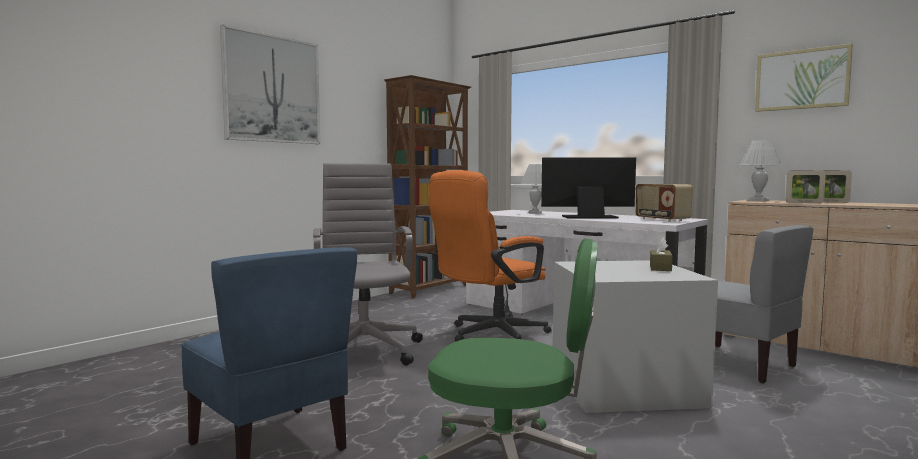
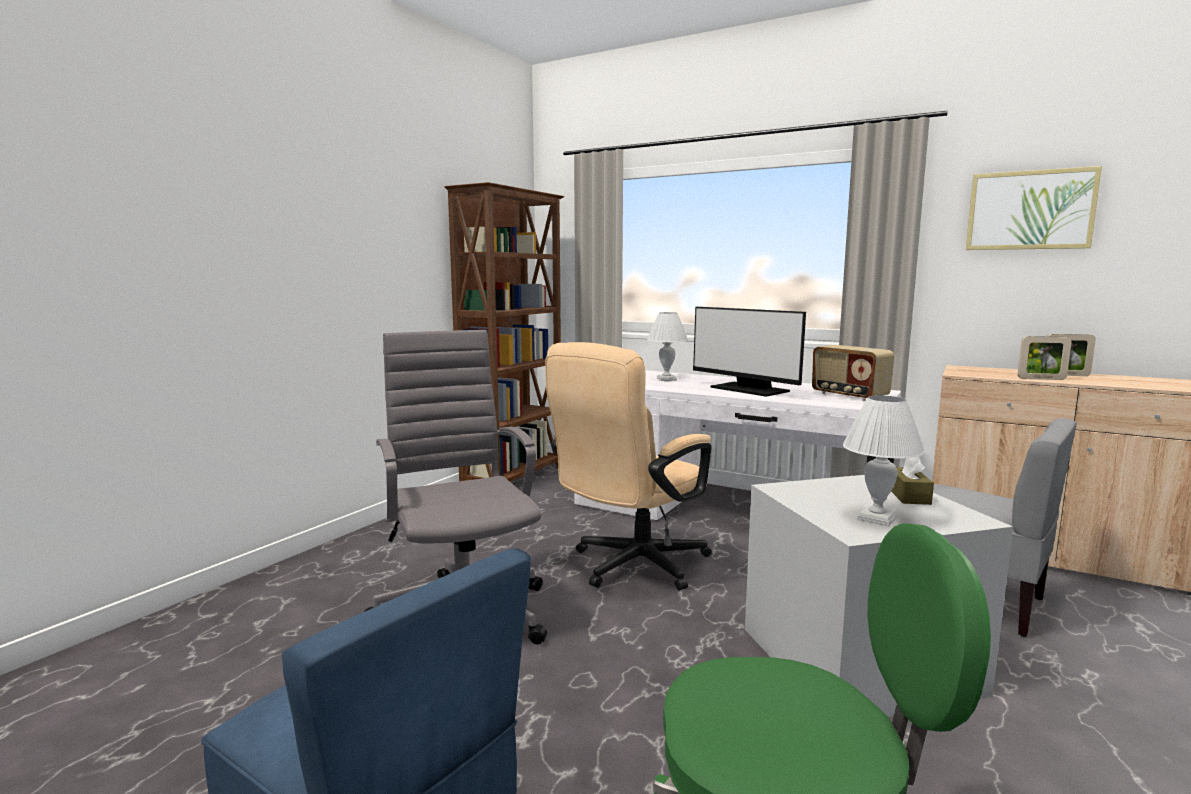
camera: 10 degrees left, 5 degrees up
picture [220,24,320,144] -> none
orange office chair [429,170,551,341] -> beige office chair [545,342,712,590]
monitor [541,157,636,218] -> monitor turned 120 degrees counterclockwise [693,307,806,397]
white table lamp [741,140,781,201] -> white table lamp moved to [842,395,925,526]

